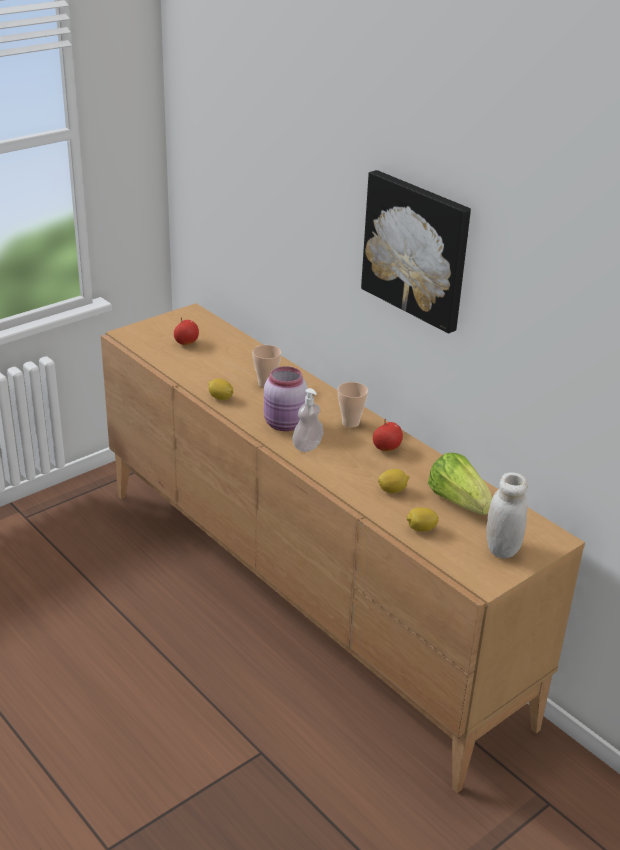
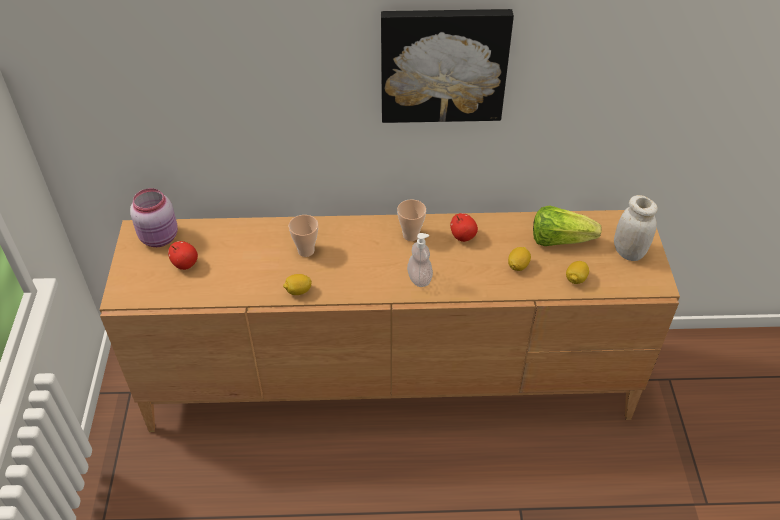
camera: 50 degrees left, 15 degrees up
pink jar [264,366,308,431] -> pink jar moved to [130,188,178,247]

